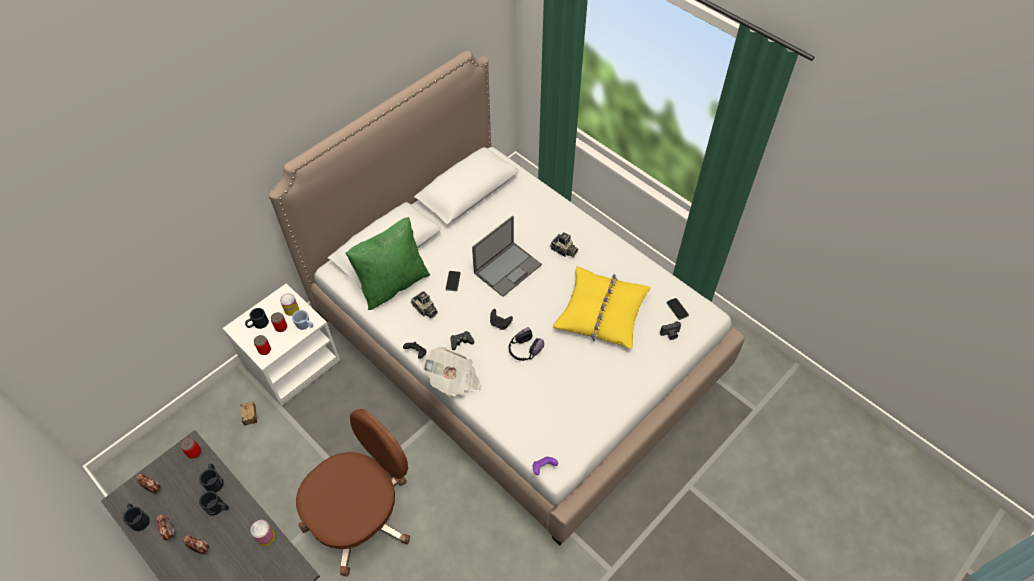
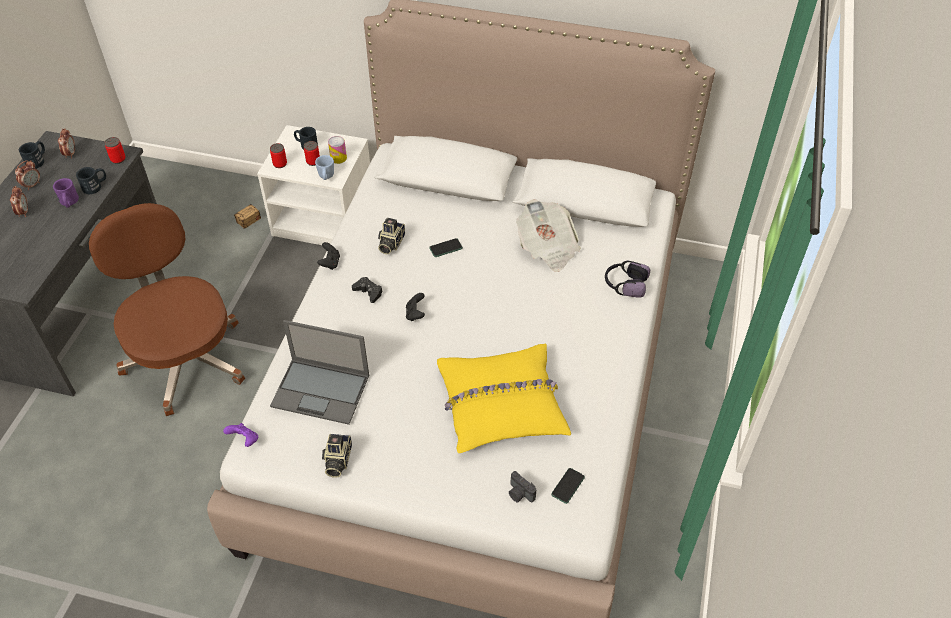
camera: 60 degrees right, 5 degrees down
black mug [199,491,229,516] -> purple mug [53,178,79,208]
can [251,520,275,546] -> none
brown office chair [296,409,410,577] -> brown office chair turned 135 degrees counterclockwise [89,203,245,416]
green pillow [345,217,430,310] -> none
newspaper [422,347,481,397] -> newspaper moved to [516,199,581,272]
laptop [472,216,542,297] -> laptop moved to [270,320,369,425]
headphones [509,327,544,361] -> headphones moved to [605,260,650,298]
camera [550,232,578,257] -> camera moved to [322,434,352,478]

